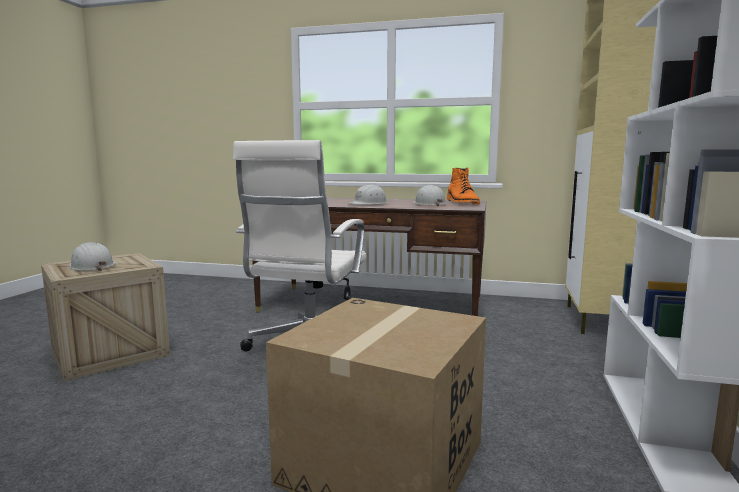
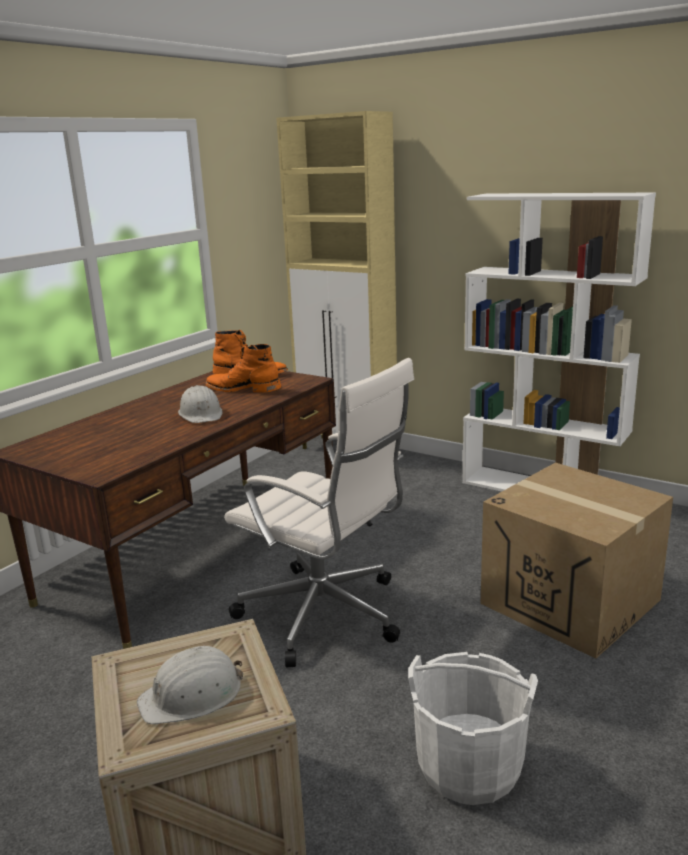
camera: 70 degrees left, 10 degrees up
white hard hat [413,185,447,206] -> orange boot [206,344,281,393]
none -> white bucket [408,652,538,805]

